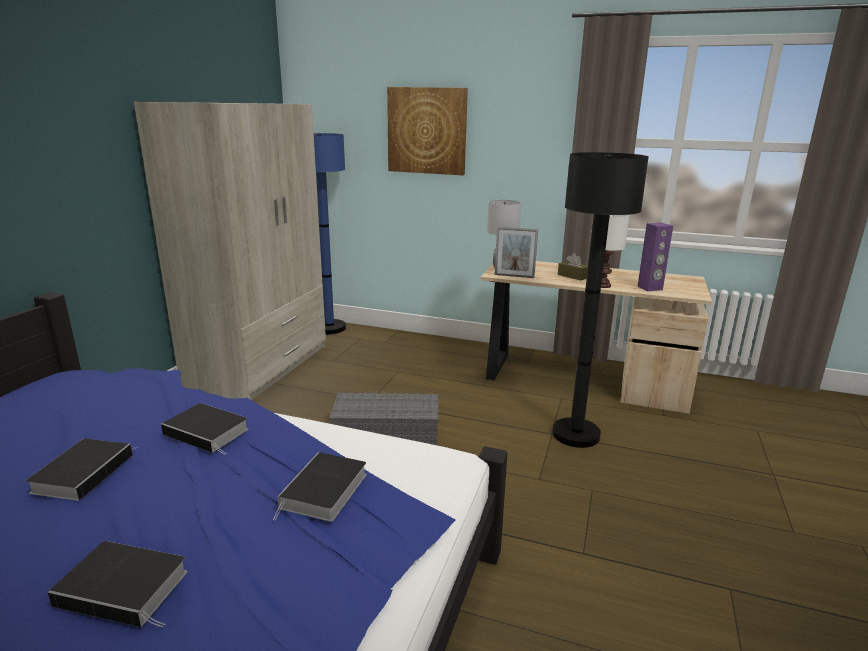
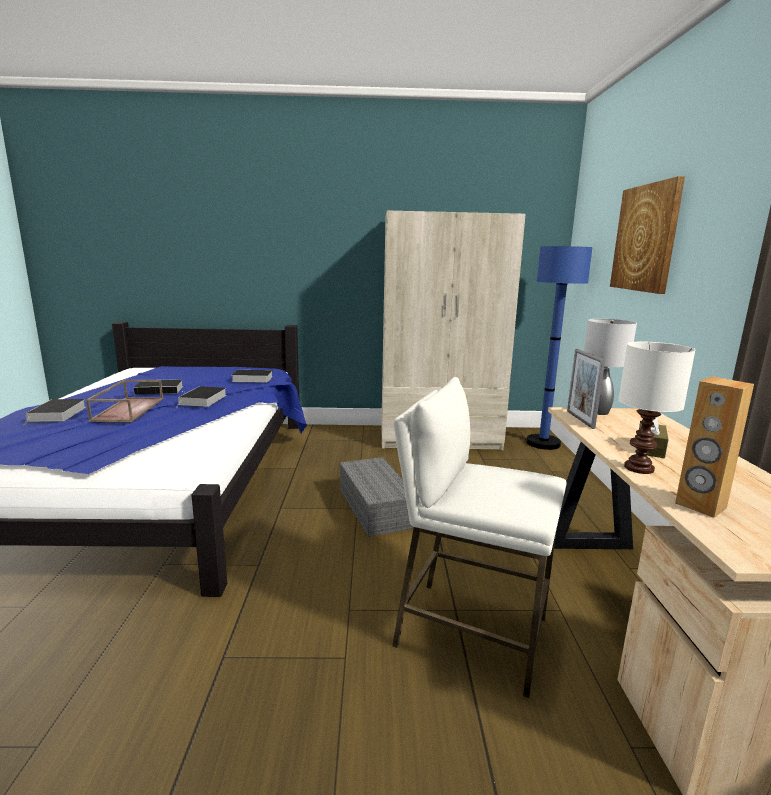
camera: 70 degrees right, 5 degrees down
book [273,452,367,522] -> book moved to [231,370,273,383]
black floor lamp [552,152,649,448] -> white stool [392,377,567,698]
purple speaker [638,223,673,291] -> brown speaker [675,377,754,518]
none -> brown tray [86,380,163,422]

